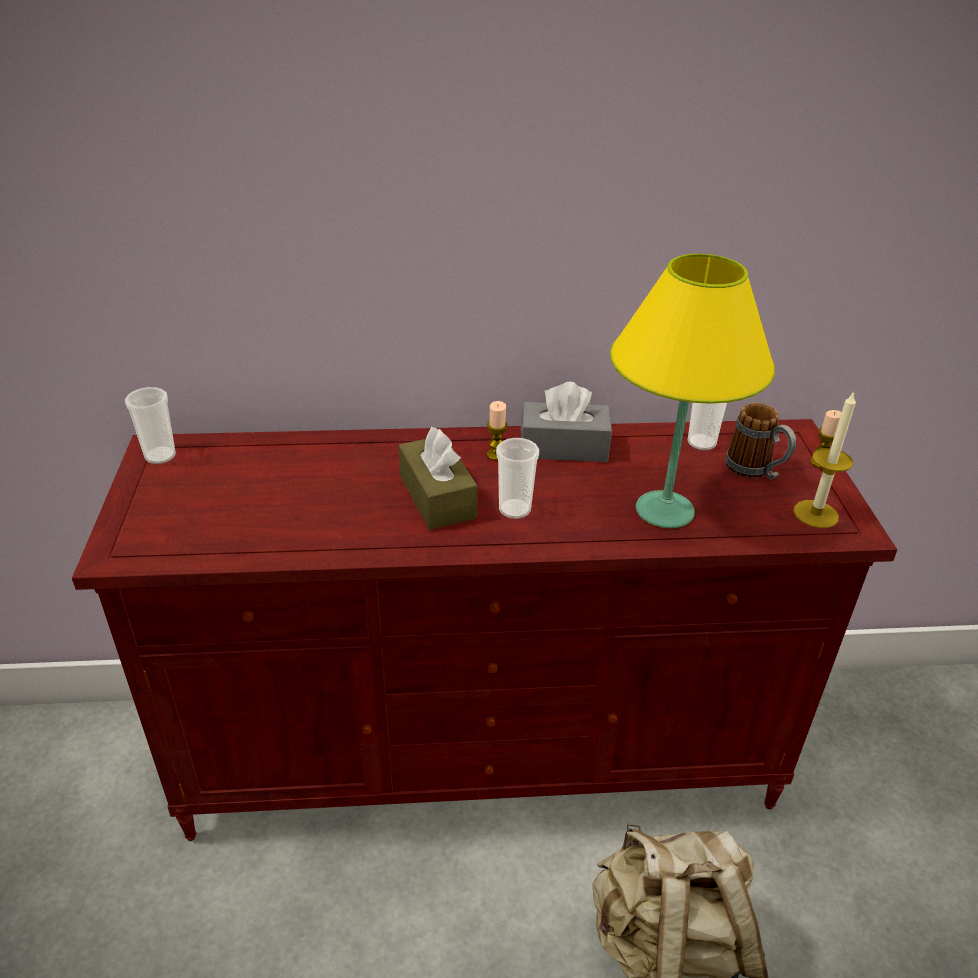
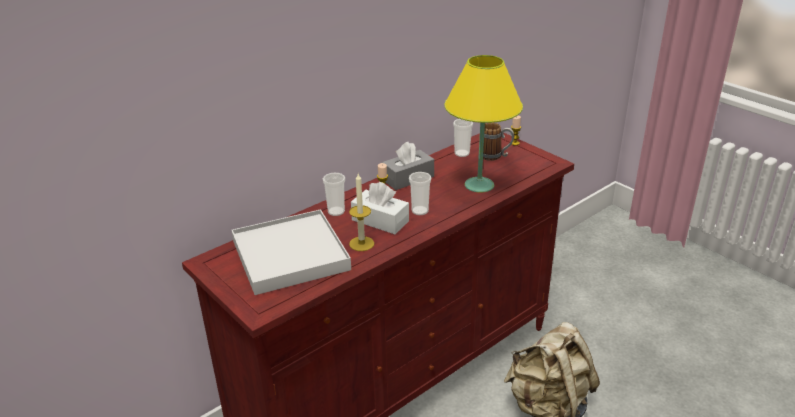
camera: 35 degrees left, 5 degrees down
cup [125,387,176,464] -> cup moved to [323,173,345,216]
brown tissue box [398,427,478,530] -> white tissue box [351,182,409,234]
candle [793,391,856,528] -> candle moved to [349,173,374,251]
none -> white tray [232,209,351,295]

